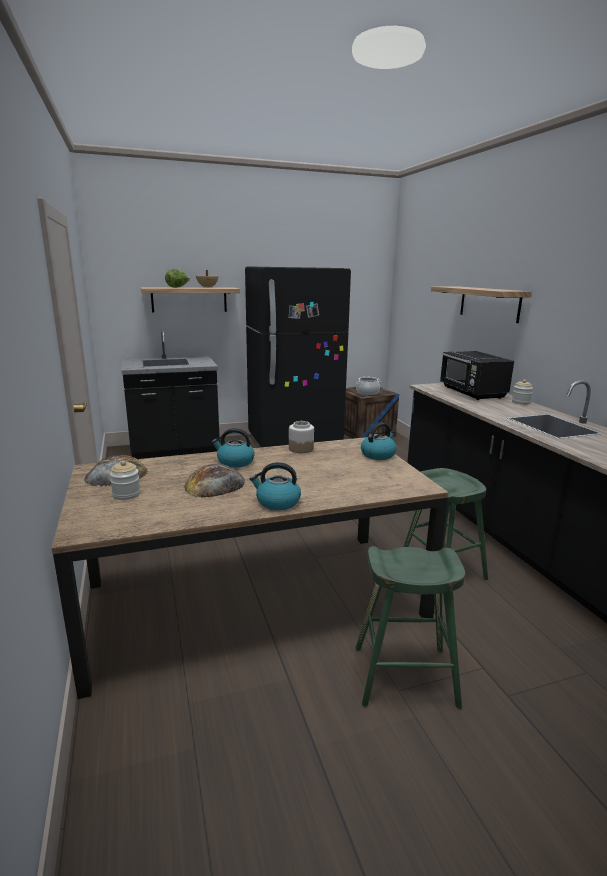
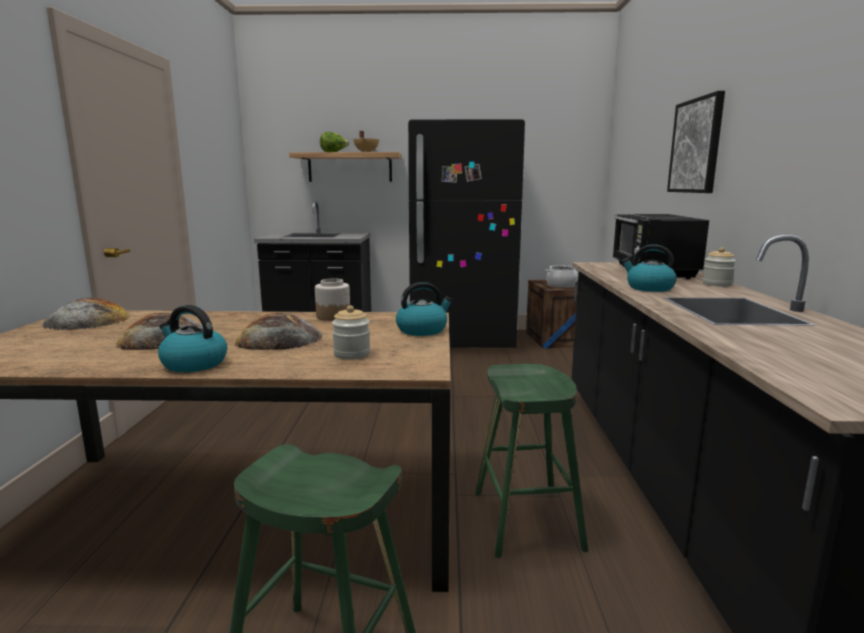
camera: 20 degrees right, 5 degrees down
jar [110,461,140,500] -> jar moved to [332,305,370,360]
kettle [212,428,255,468] -> kettle moved to [621,244,677,292]
shelf [431,286,532,323] -> picture [667,91,725,193]
none -> bread [235,313,322,350]

